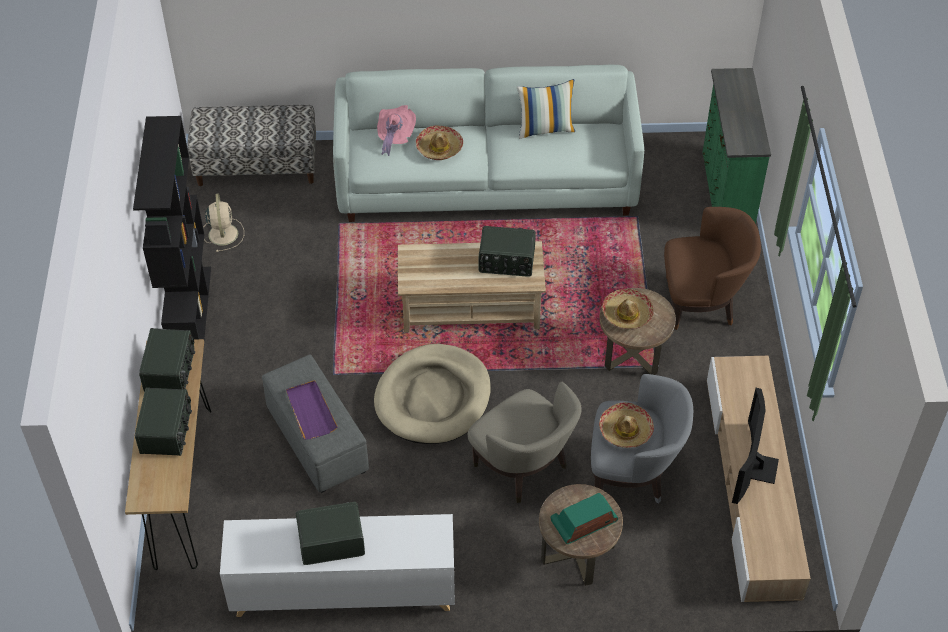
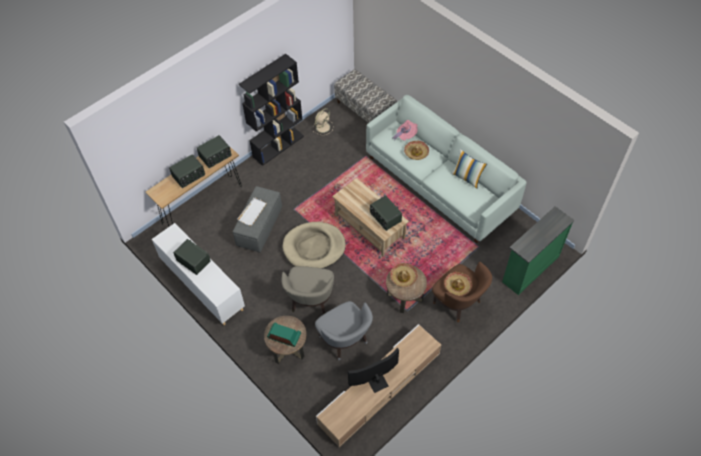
camera: 50 degrees right, 5 degrees up
purple tray [286,380,338,439] -> white tray [237,197,267,226]
hat [599,402,654,448] -> hat moved to [444,272,472,296]

